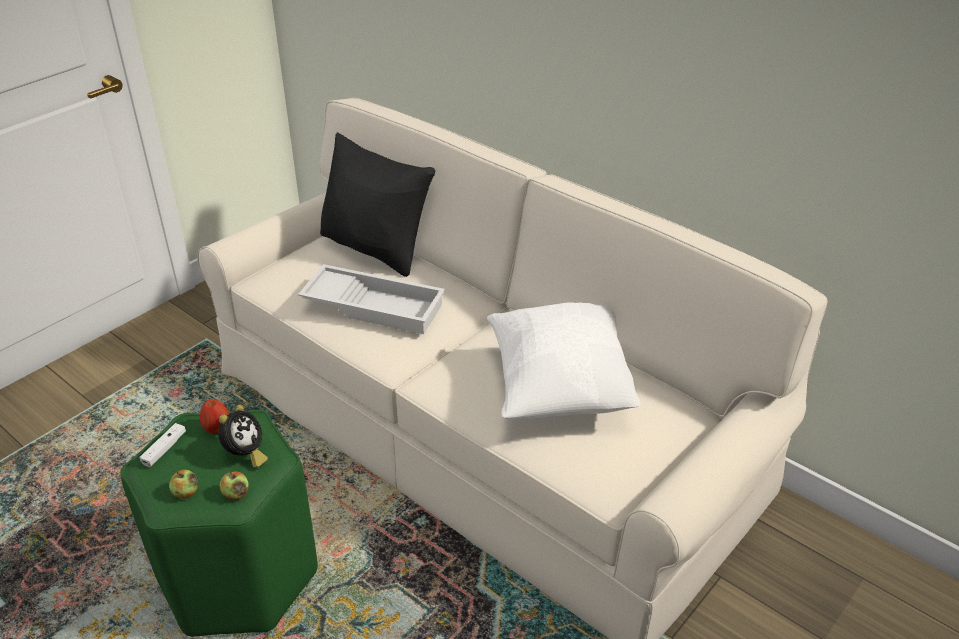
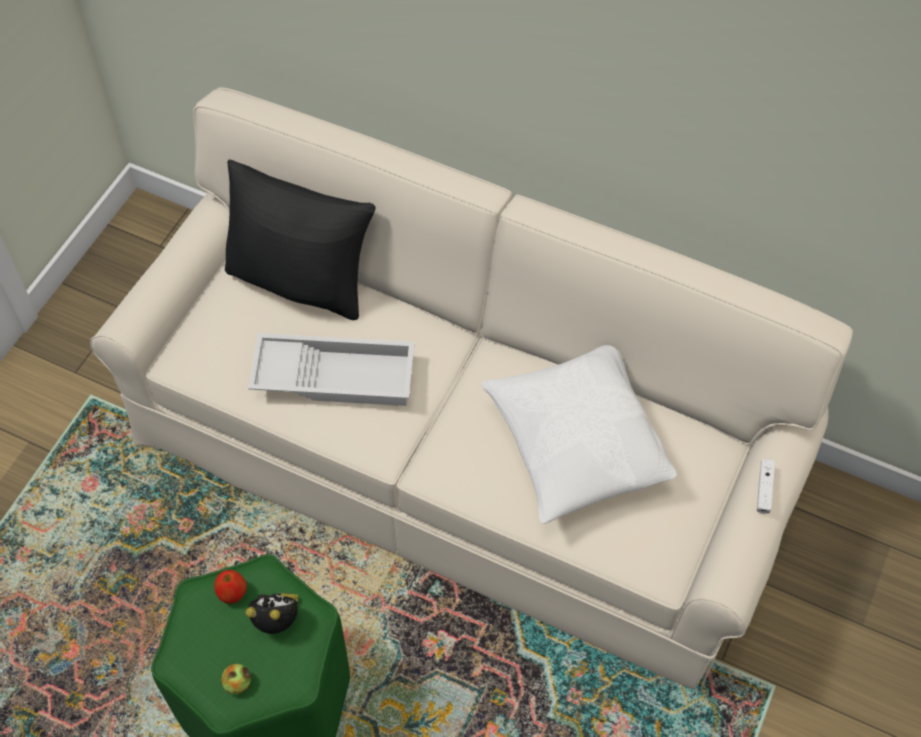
camera: 15 degrees left, 20 degrees up
white game controller [140,423,186,467] -> white game controller moved to [757,459,775,514]
alarm clock [218,405,268,468] -> alarm clock turned 90 degrees counterclockwise [245,593,298,634]
apple [220,471,249,500] -> none

